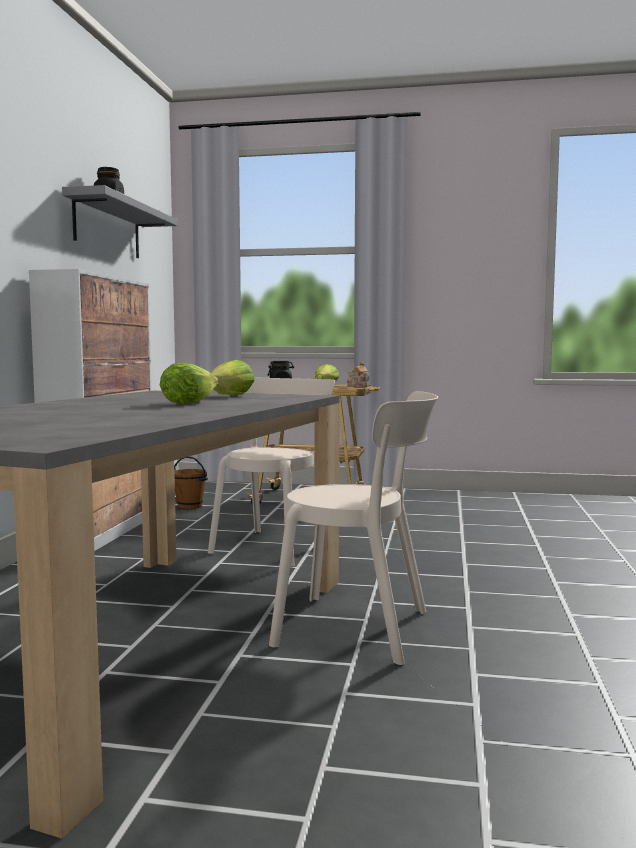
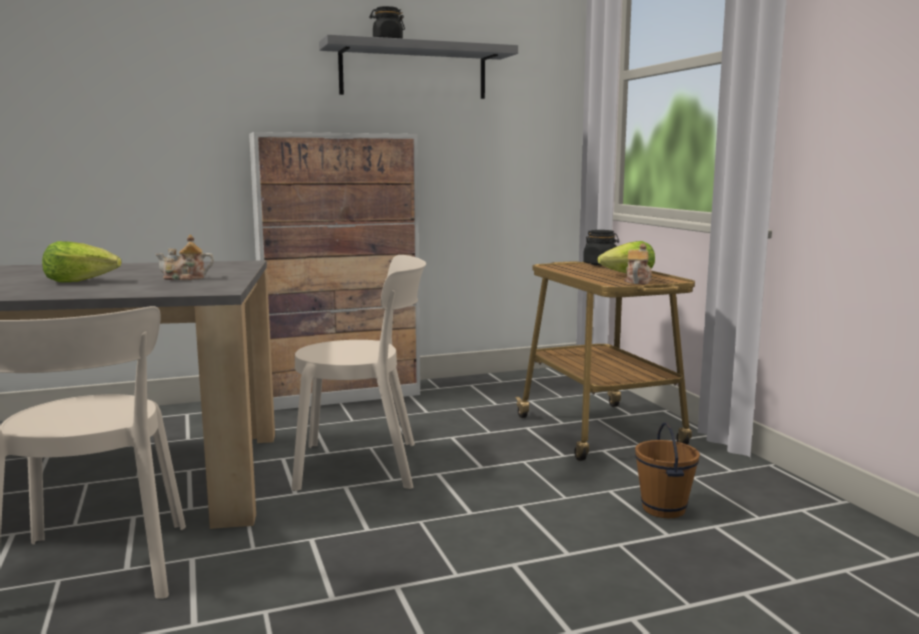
camera: 60 degrees right, 5 degrees up
brown bucket [174,457,208,509] -> brown bucket moved to [635,422,700,518]
lettuce [211,360,255,396] -> teapot [155,234,214,280]

